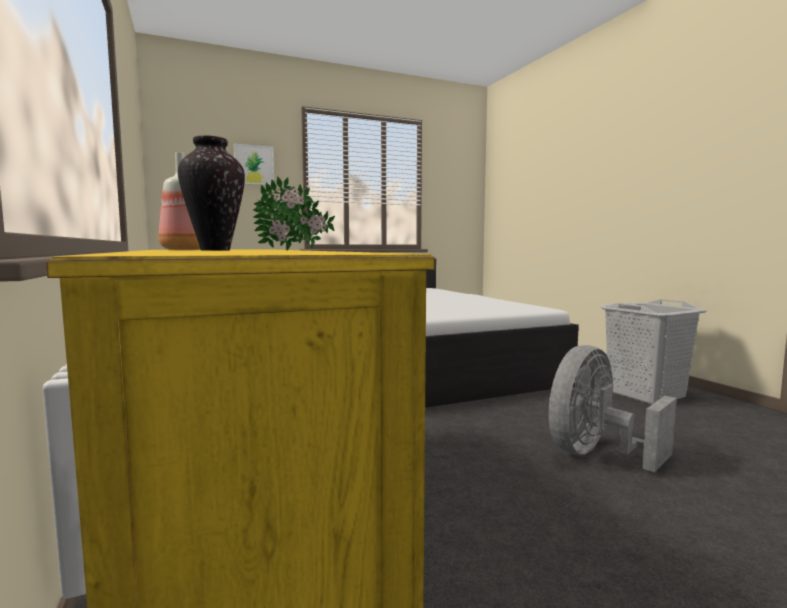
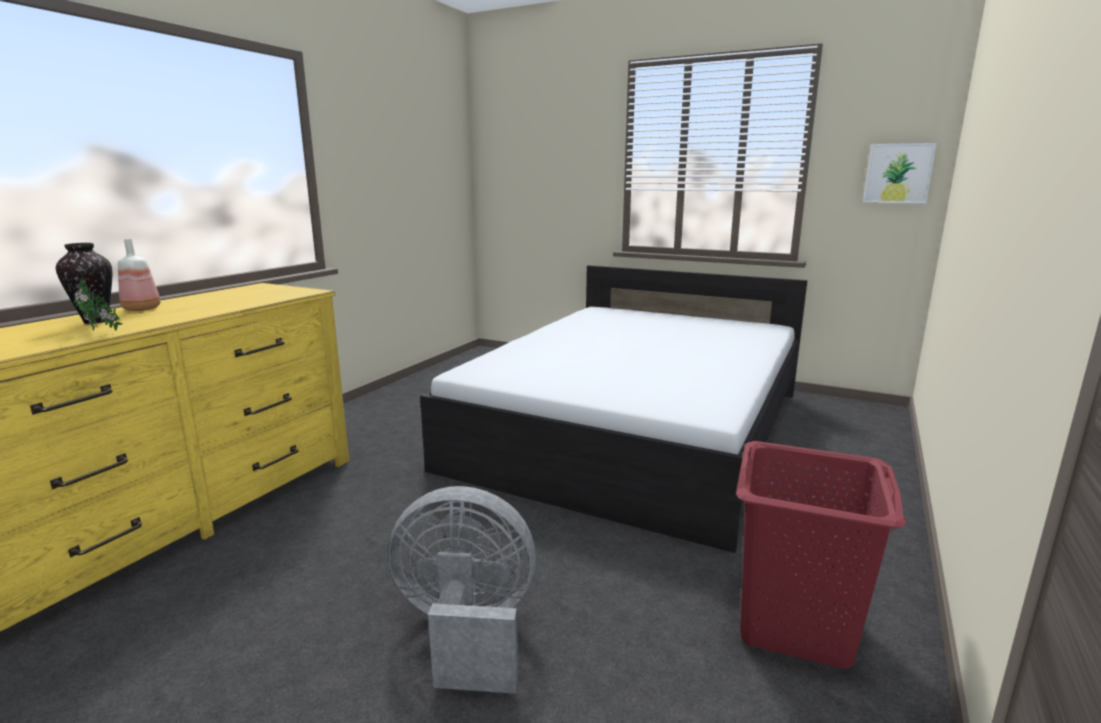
camera: 50 degrees right, 10 degrees up
picture [234,144,274,185] -> picture moved to [863,143,937,203]
grey laundry basket [600,299,707,404] -> red laundry basket [736,441,906,669]

